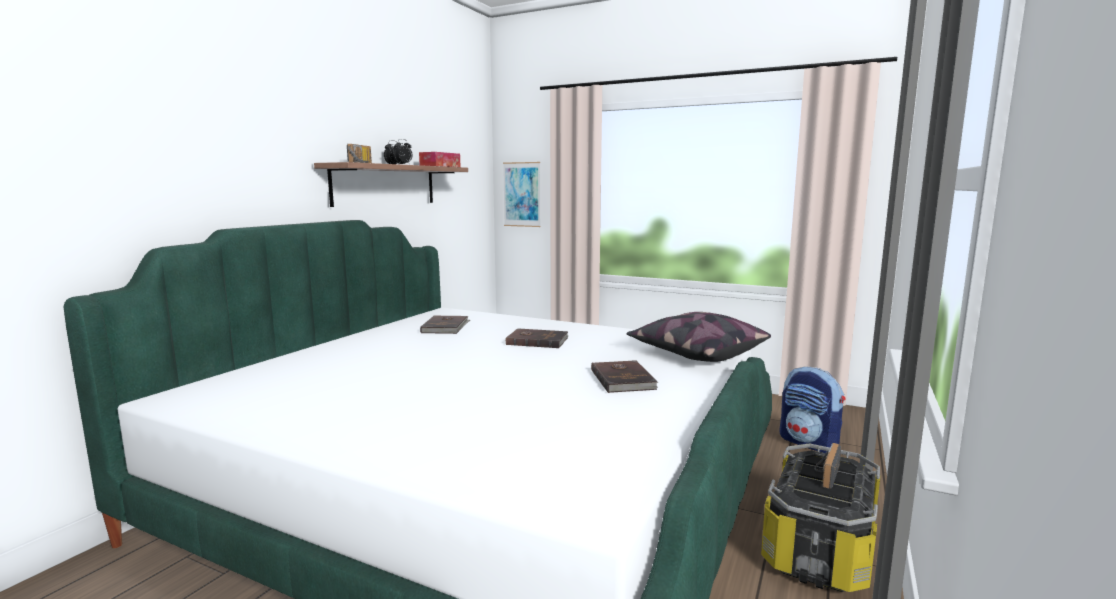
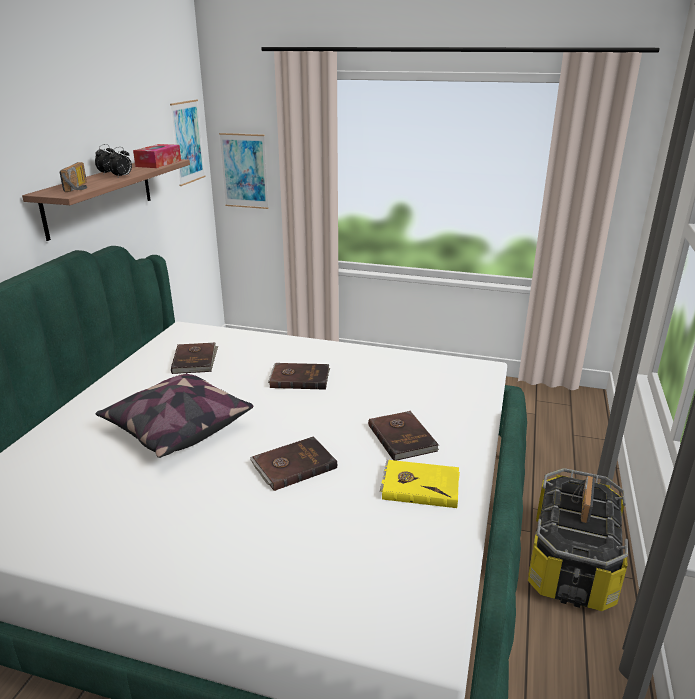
camera: 10 degrees left, 15 degrees up
pillow [627,312,771,362] -> pillow moved to [96,373,253,458]
backpack [779,366,846,453] -> none
none -> picture [170,100,205,186]
none -> brown book [250,436,337,491]
none -> yellow book [380,460,460,508]

